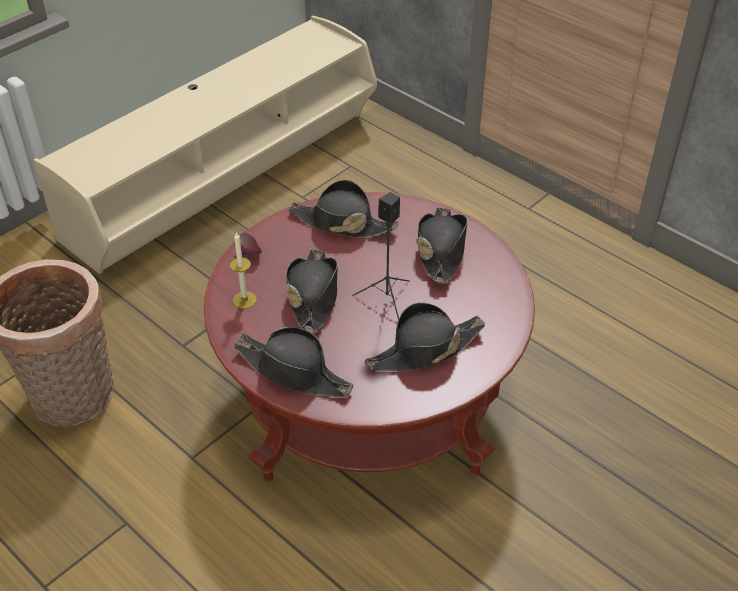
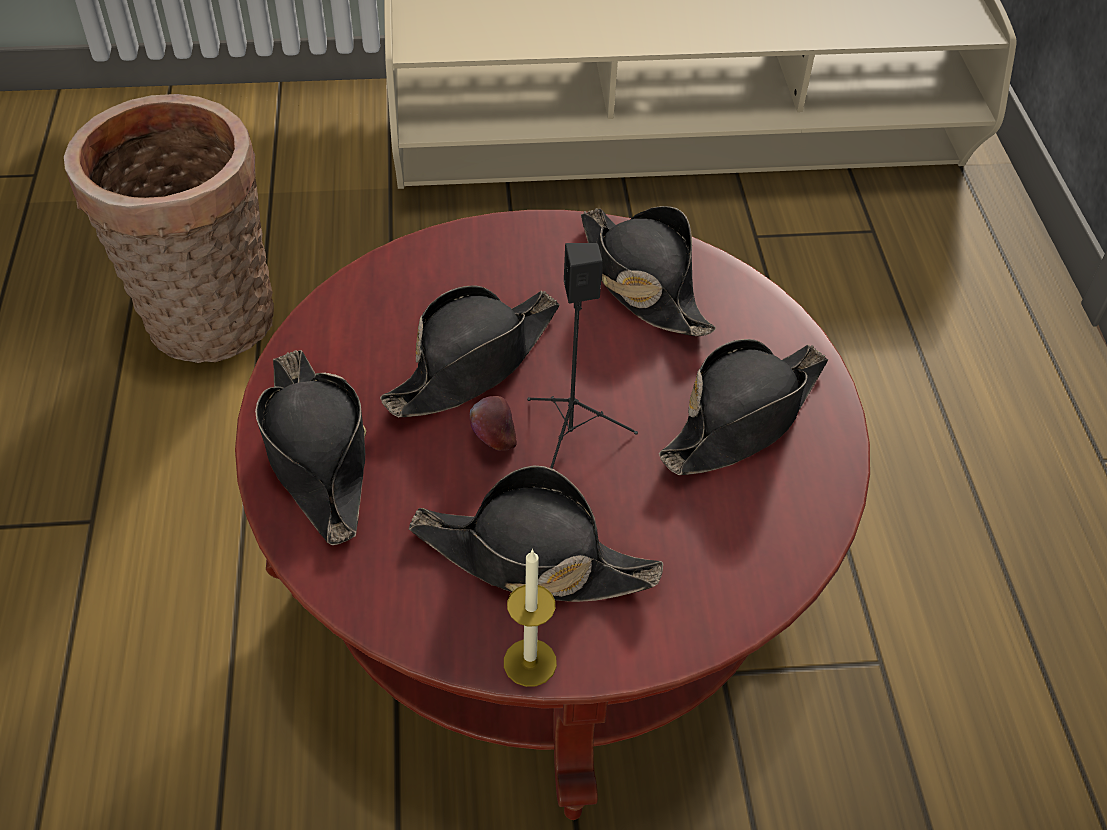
camera: 40 degrees right, 5 degrees up
candle [230,232,257,309] -> candle moved to [504,549,557,687]
apple [239,233,262,255] -> apple moved to [470,396,517,451]

